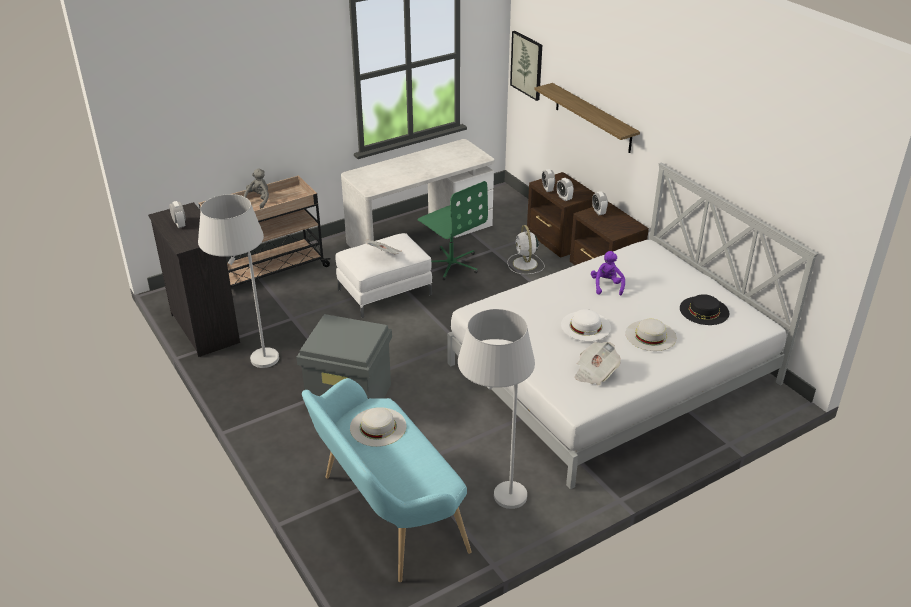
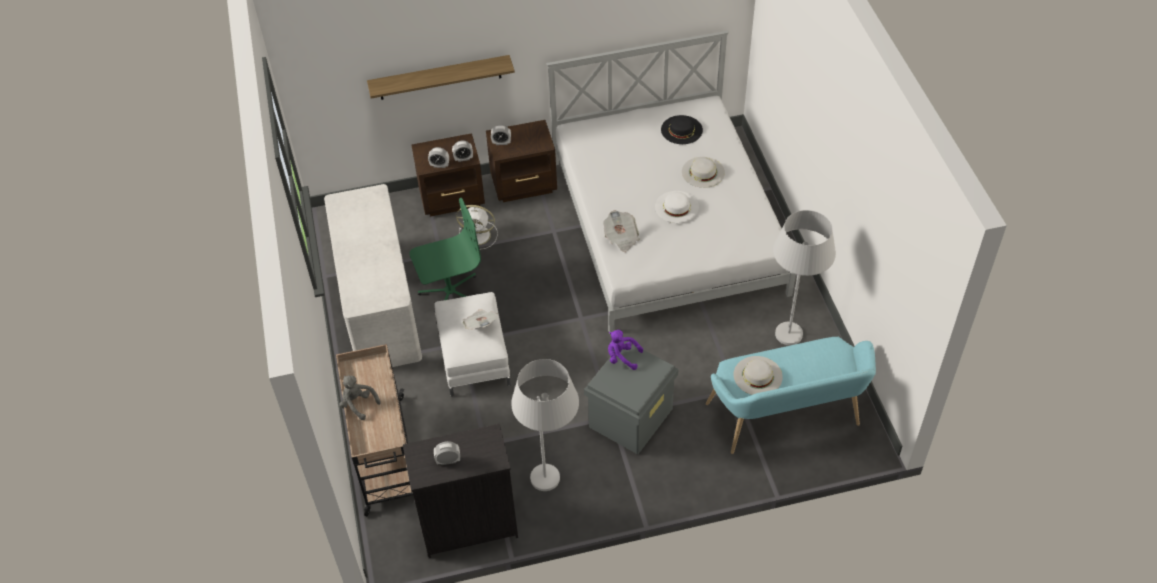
camera: 70 degrees left, 15 degrees up
picture [510,31,542,101] -> none
newspaper [575,342,621,385] -> newspaper moved to [603,210,640,252]
purple plush toy [591,251,625,295] -> purple plush toy moved to [608,330,643,370]

